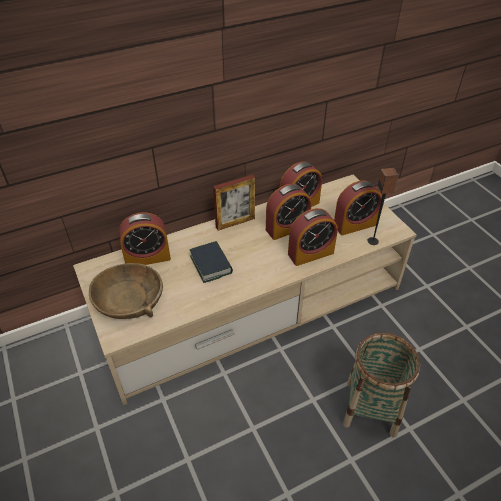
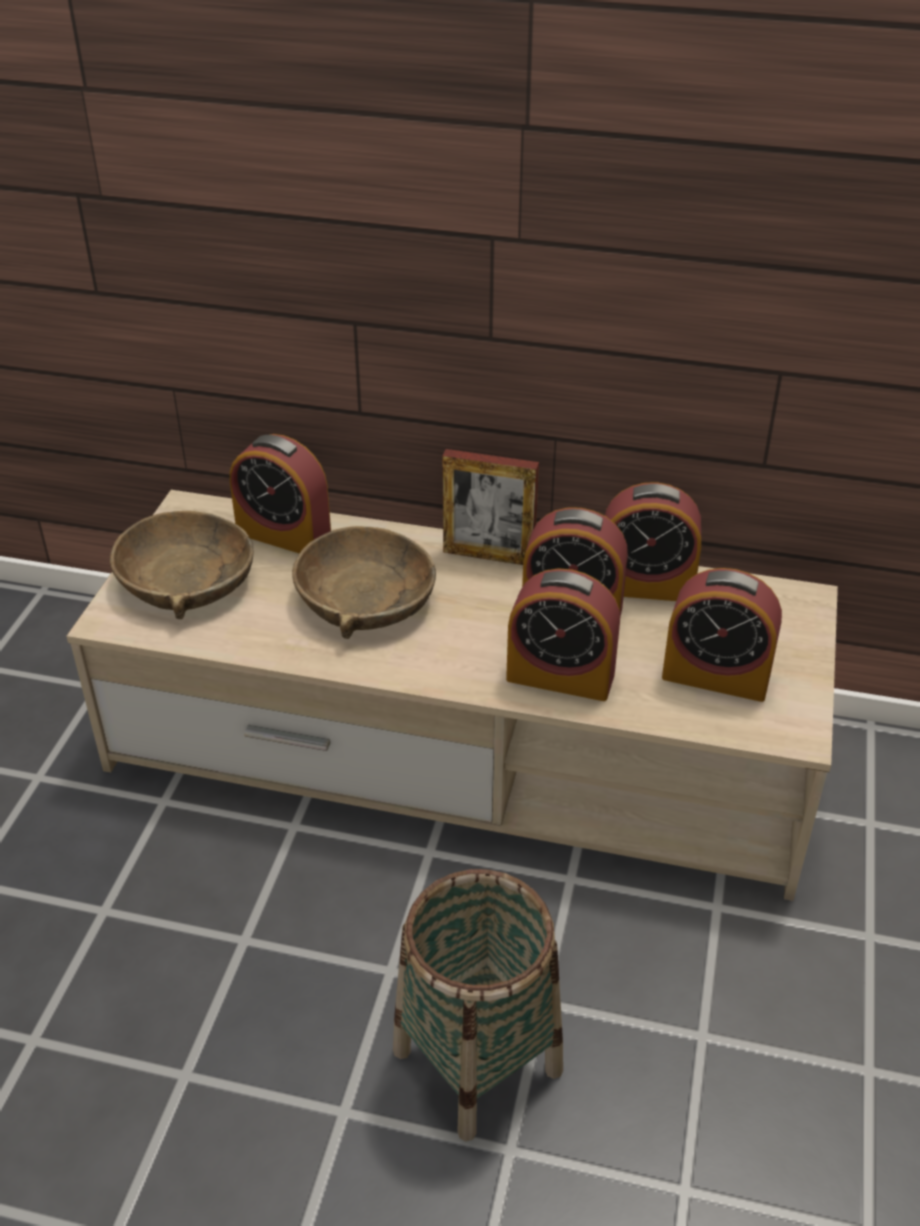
camera: 40 degrees right, 5 degrees down
book [190,241,233,283] -> brown bowl [292,526,436,639]
speaker [368,168,399,245] -> none

